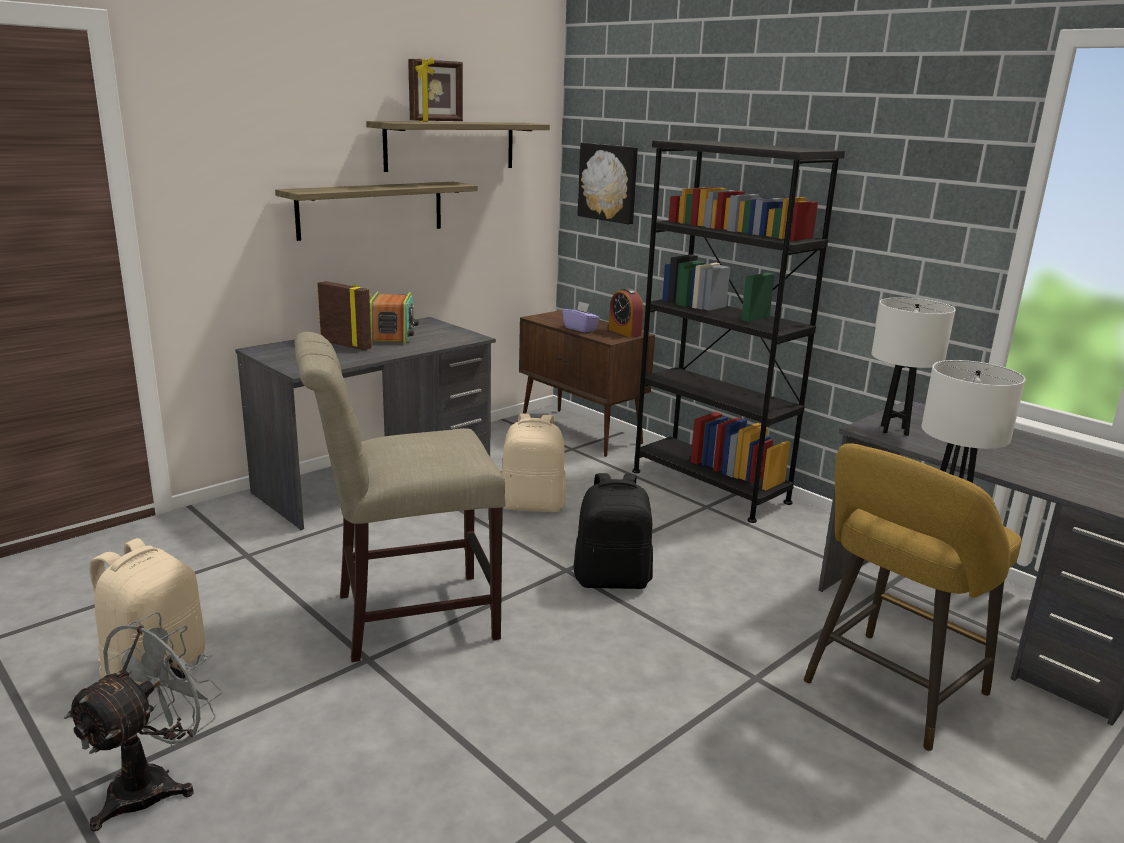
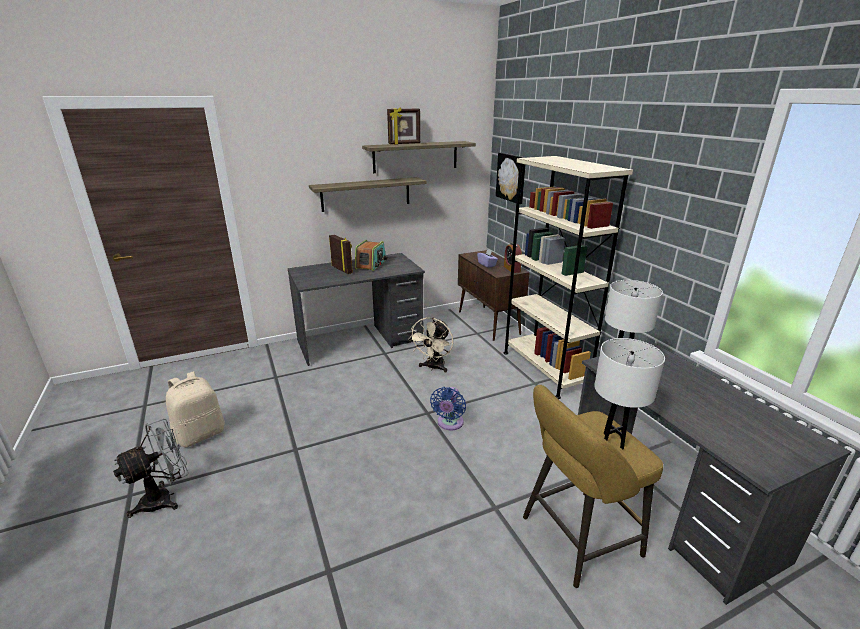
camera: 20 degrees right, 5 degrees up
beige chair [295,332,506,662] -> none
beige backpack [501,413,566,512] -> beige fan [408,317,453,373]
black backpack [574,473,653,589] -> blue fan [430,387,466,431]
black bookcase [632,140,845,523] -> beige bookcase [504,156,633,399]

